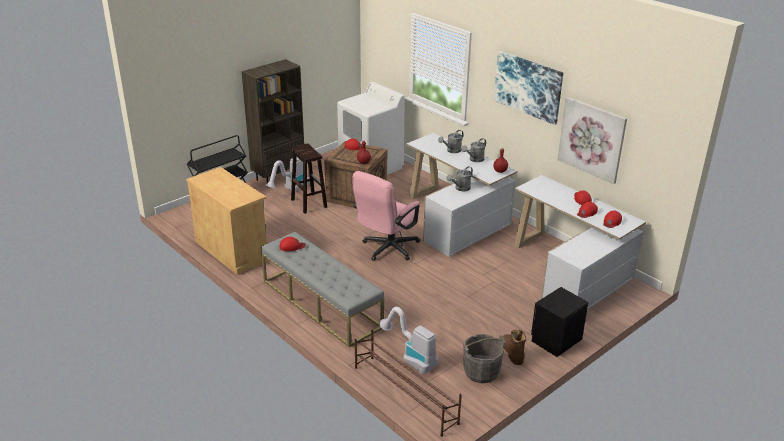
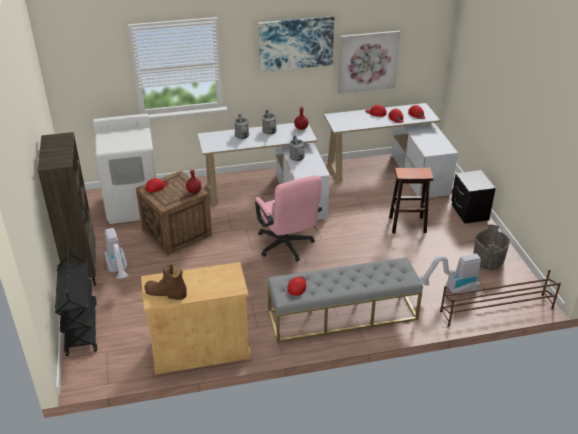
camera: 60 degrees left, 5 degrees up
brown stool [291,143,327,214] -> brown stool moved to [389,168,433,233]
brown boot [503,330,526,365] -> brown boot moved to [145,265,187,300]

